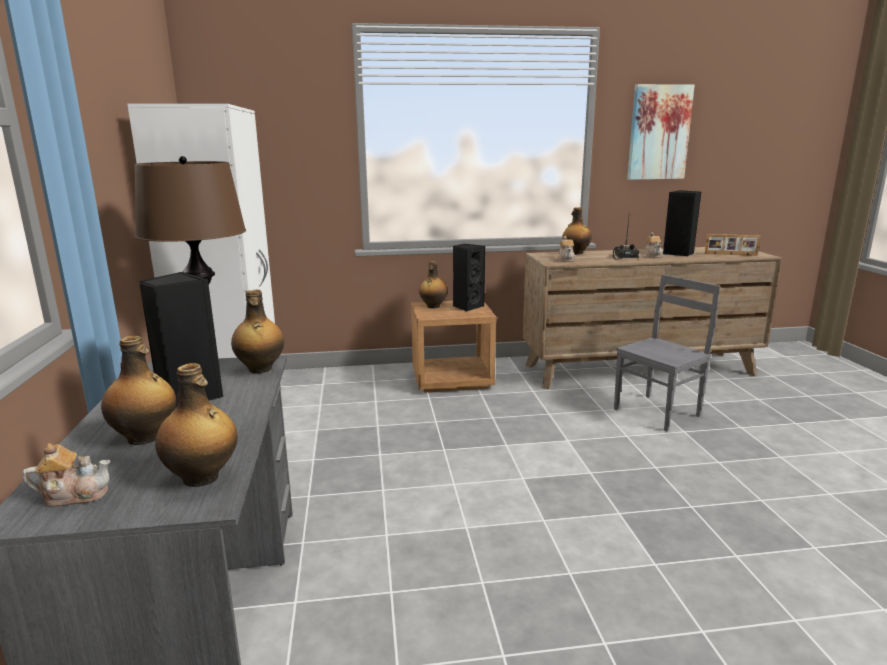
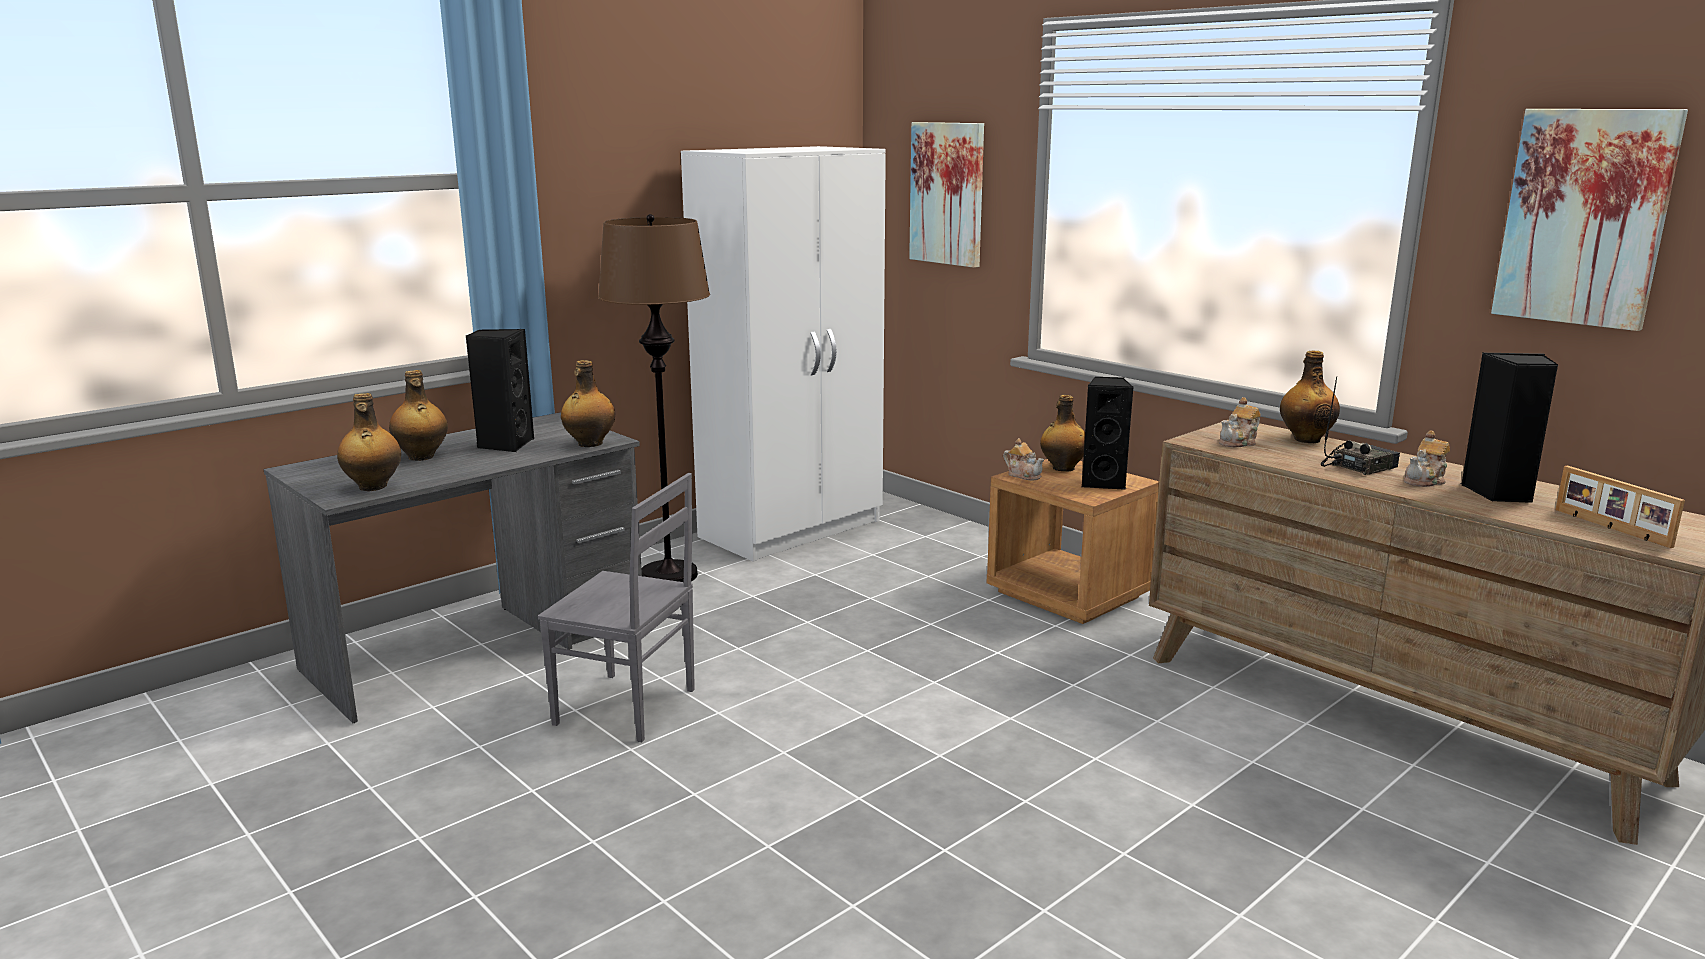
camera: 55 degrees right, 0 degrees up
teapot [23,443,110,507] -> teapot moved to [1003,438,1044,481]
grey chair [614,275,720,432] -> grey chair moved to [538,473,695,742]
none -> picture [909,122,984,268]

